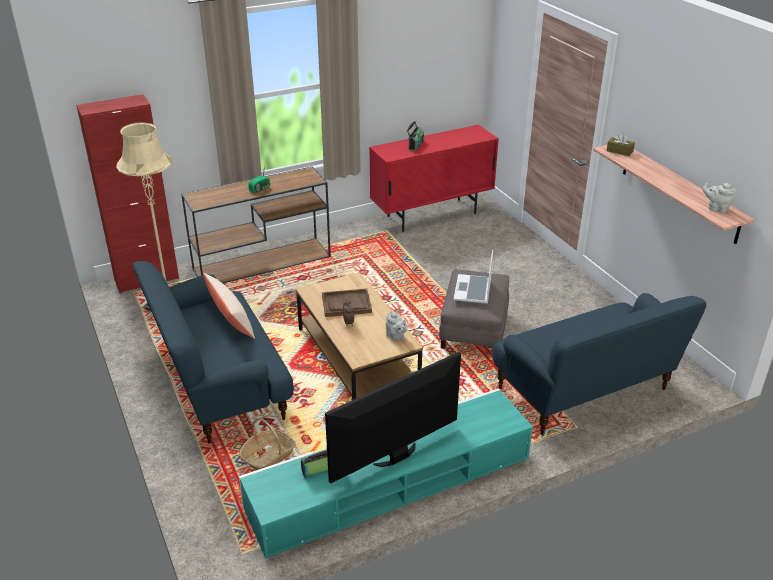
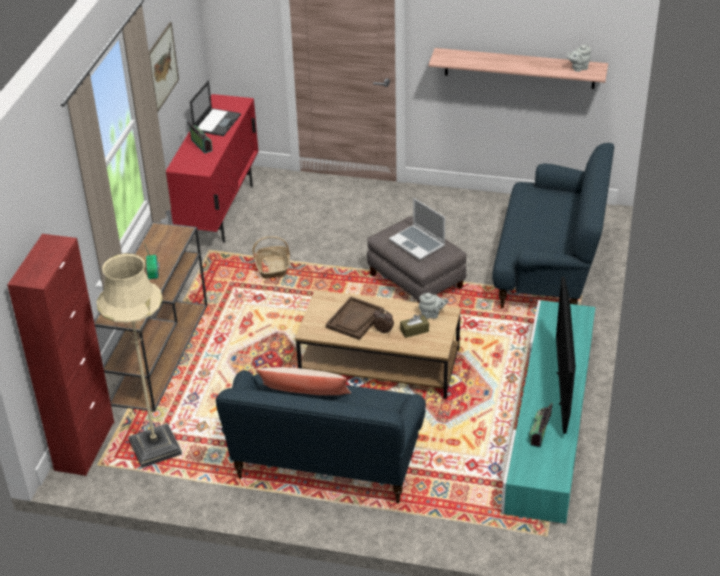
camera: 50 degrees left, 5 degrees up
basket [239,418,296,470] -> basket moved to [252,236,290,278]
brown tissue box [606,133,635,156] -> brown tissue box moved to [400,314,429,338]
none -> picture [149,22,179,113]
none -> laptop [190,80,241,136]

